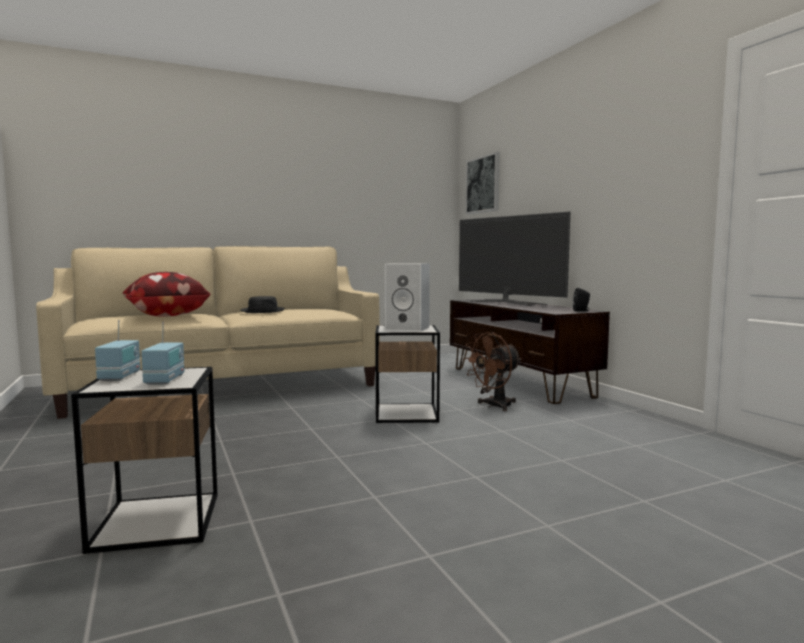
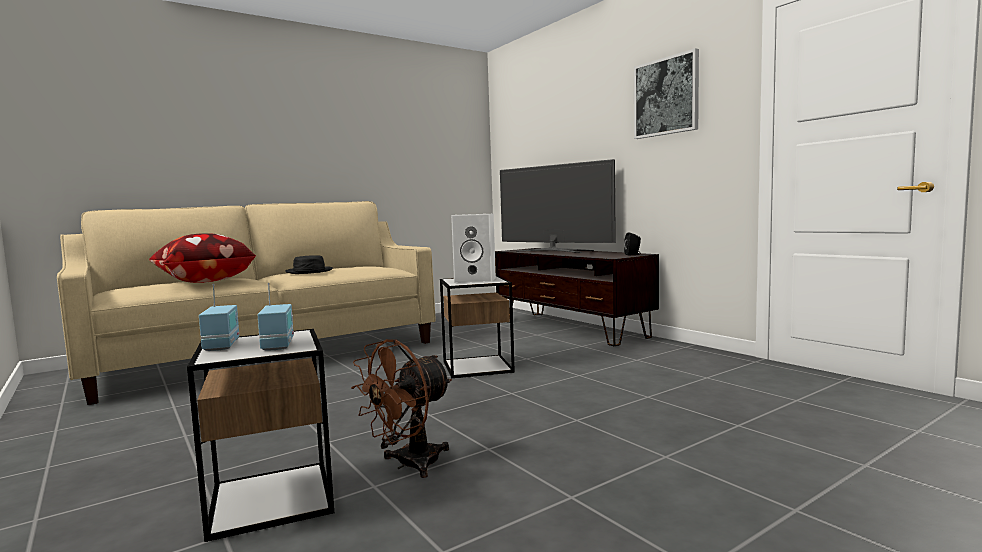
camera: 10 degrees left, 0 degrees up
brown fan [463,332,522,411] -> brown fan moved to [351,339,452,478]
picture [466,152,500,214] -> picture moved to [634,48,699,139]

